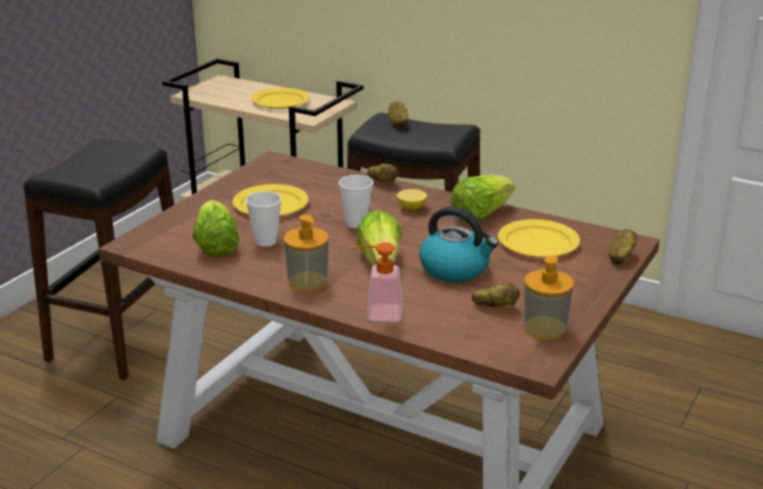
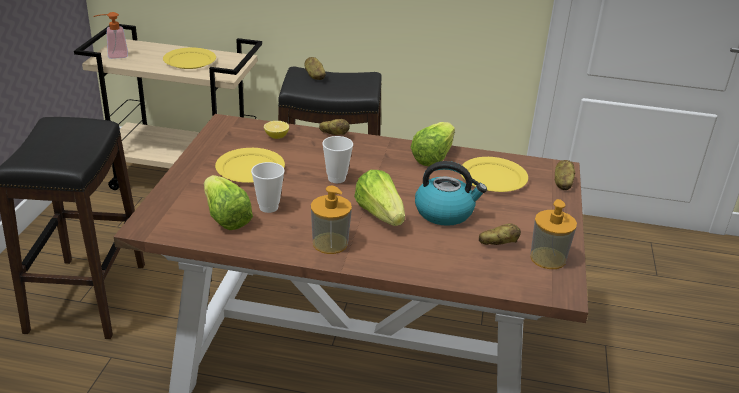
camera: 20 degrees left, 5 degrees up
soap dispenser [352,242,403,322] -> soap dispenser moved to [94,12,128,59]
lemon [397,189,427,210] -> lemon moved to [264,121,289,139]

